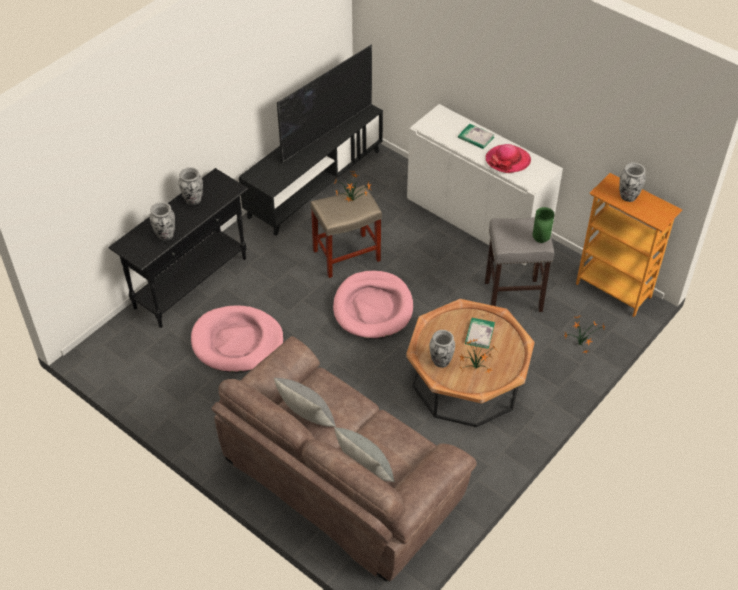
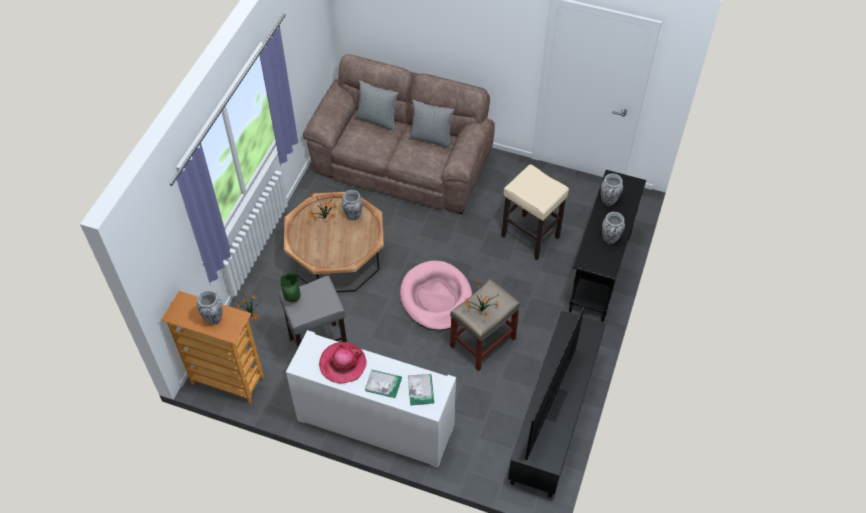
camera: 160 degrees right, 5 degrees up
pink dog bed [191,305,284,373] -> beige stool [501,164,569,260]
book [465,318,495,349] -> book moved to [408,374,434,405]

